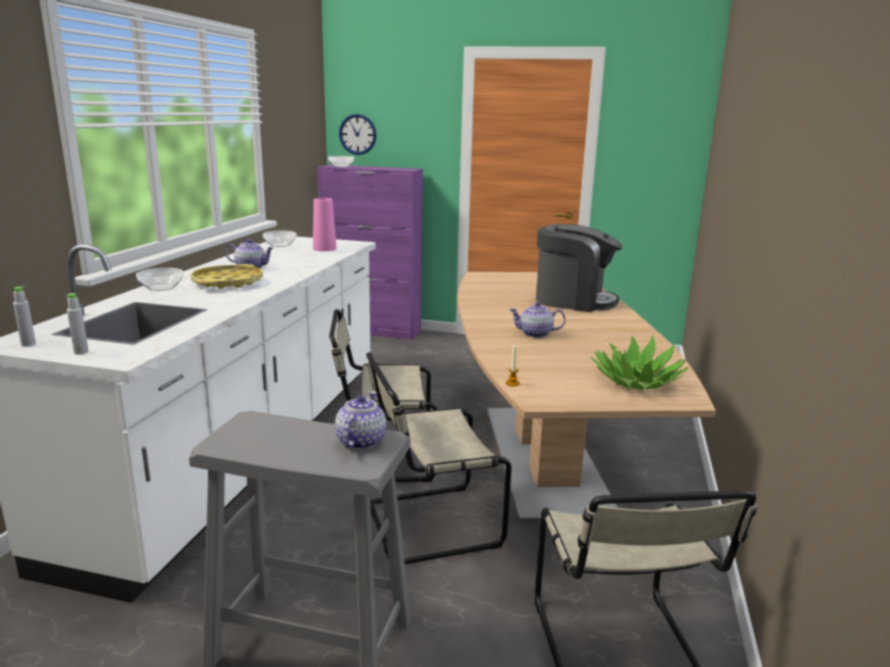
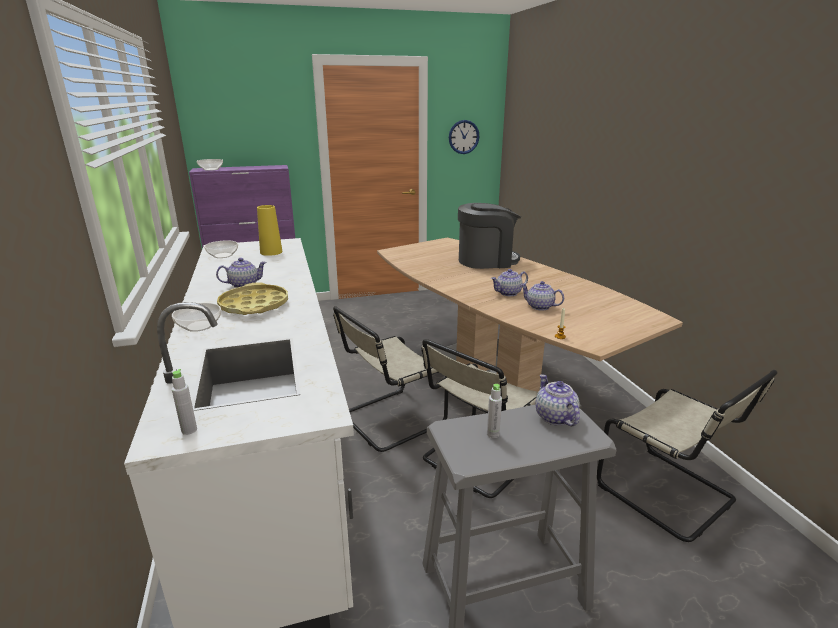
camera: 30 degrees left, 5 degrees up
grey bottle [66,293,89,354] -> grey bottle moved to [487,384,502,438]
pink vase [313,198,337,251] -> yellow vase [257,205,283,256]
wall clock [339,114,376,155] -> wall clock moved to [449,120,479,154]
potted plant [590,335,689,390] -> none
none -> teapot [520,281,564,311]

